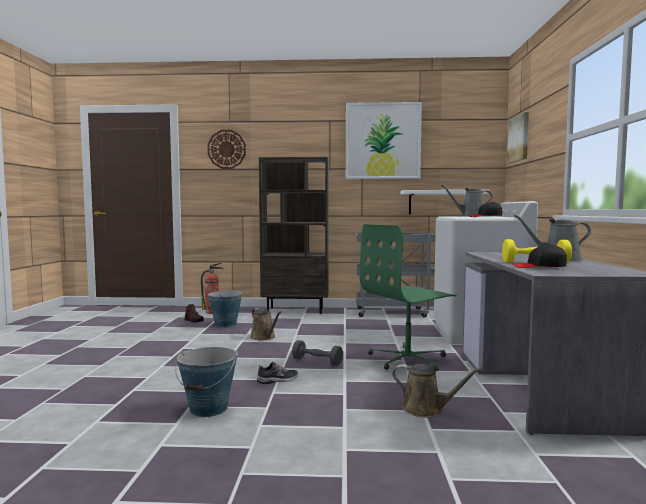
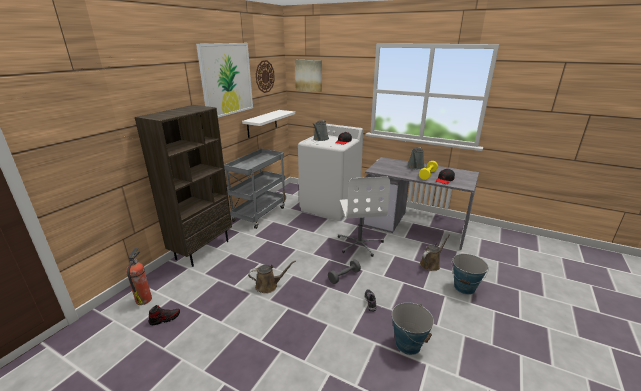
camera: 65 degrees left, 20 degrees up
wall clock [207,130,246,169] -> wall clock moved to [256,60,275,93]
bucket [208,289,242,328] -> bucket moved to [451,254,489,295]
green office chair [360,224,457,371] -> white office chair [338,177,390,257]

